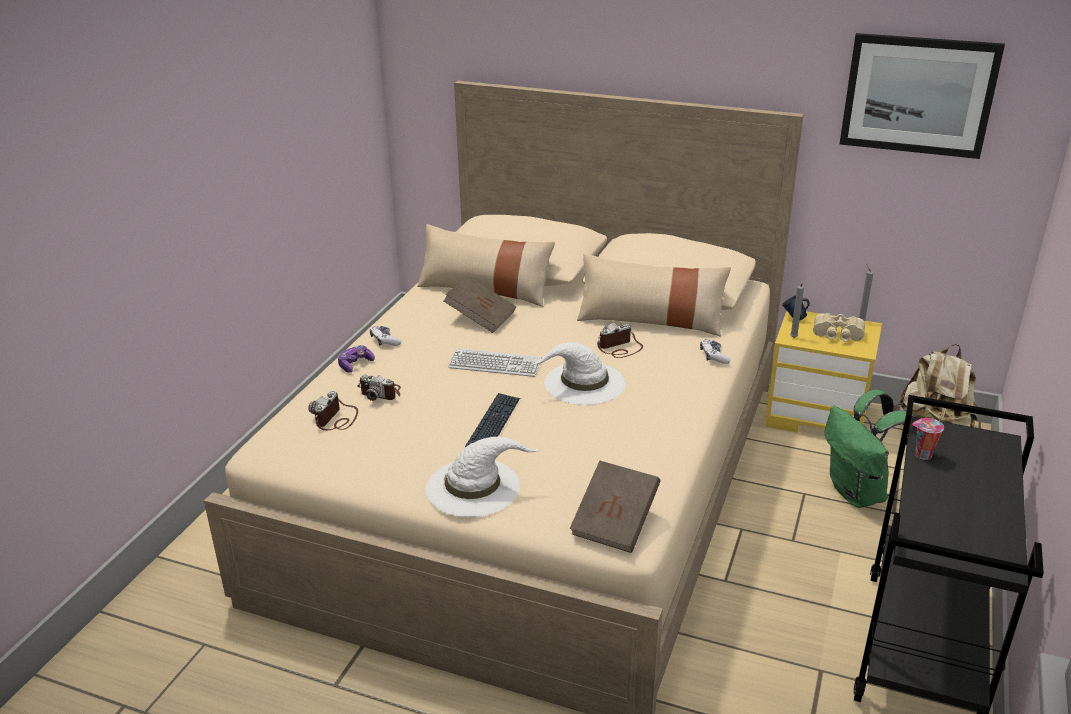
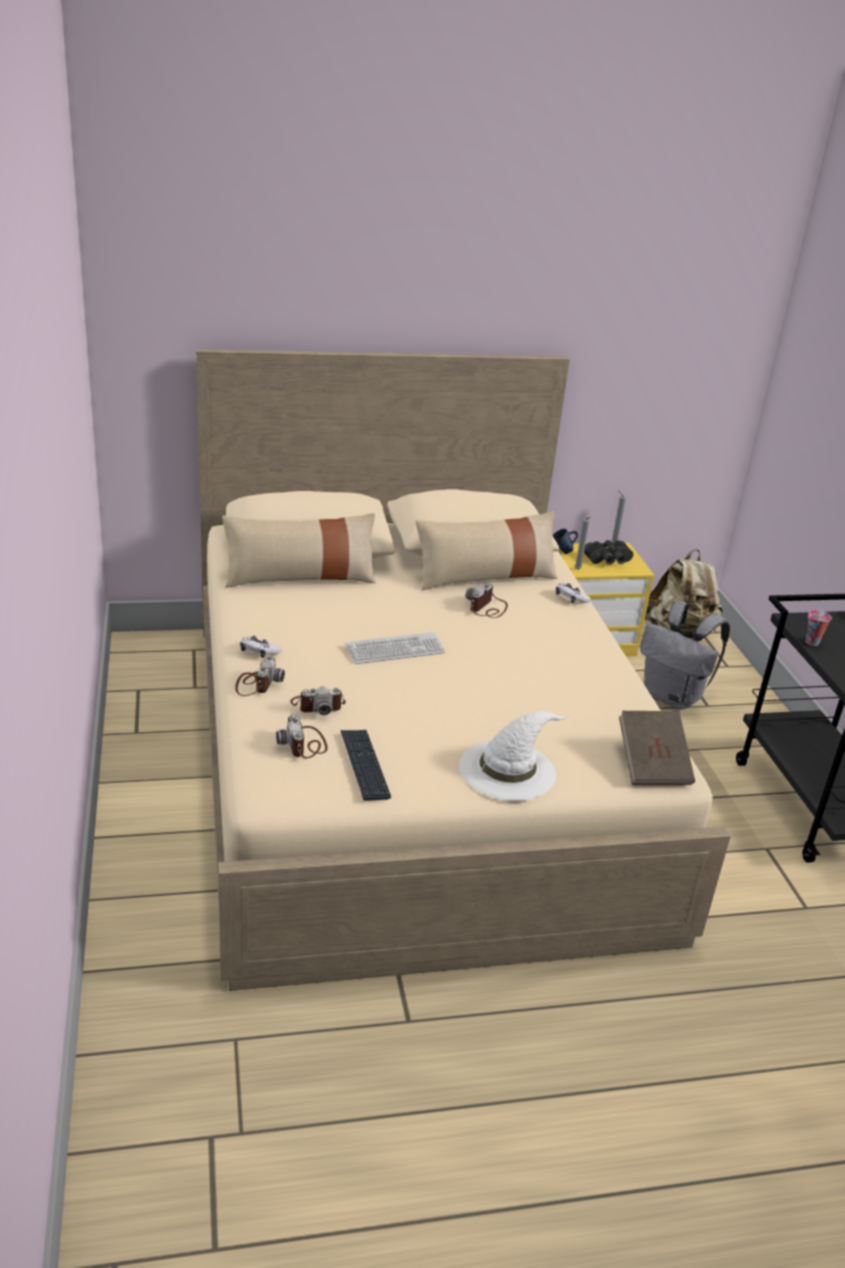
camera: 35 degrees left, 0 degrees up
game controller [338,345,375,373] -> camera [235,655,285,696]
brown book [443,276,516,333] -> none
keyboard [465,393,520,447] -> keyboard moved to [341,730,391,801]
white hat [531,342,625,405] -> none
beige binoculars [813,313,865,342] -> black binoculars [584,540,633,565]
green backpack [825,389,916,508] -> grey backpack [640,601,730,709]
picture [840,33,1005,159] -> none

